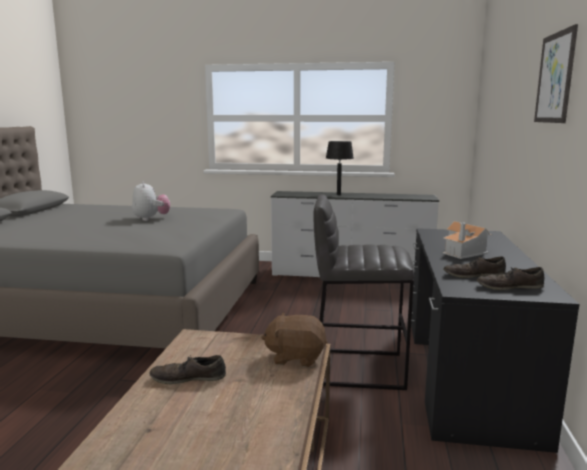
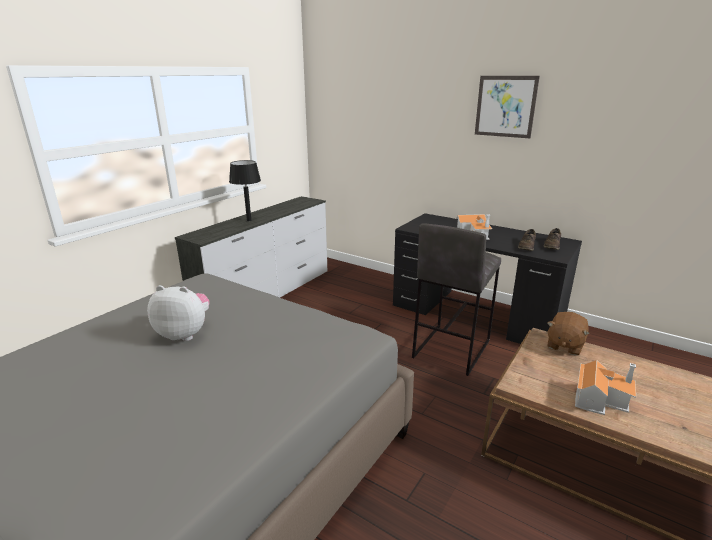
camera: 65 degrees left, 10 degrees up
brown shoe [149,355,226,384] -> toy house [575,360,636,415]

